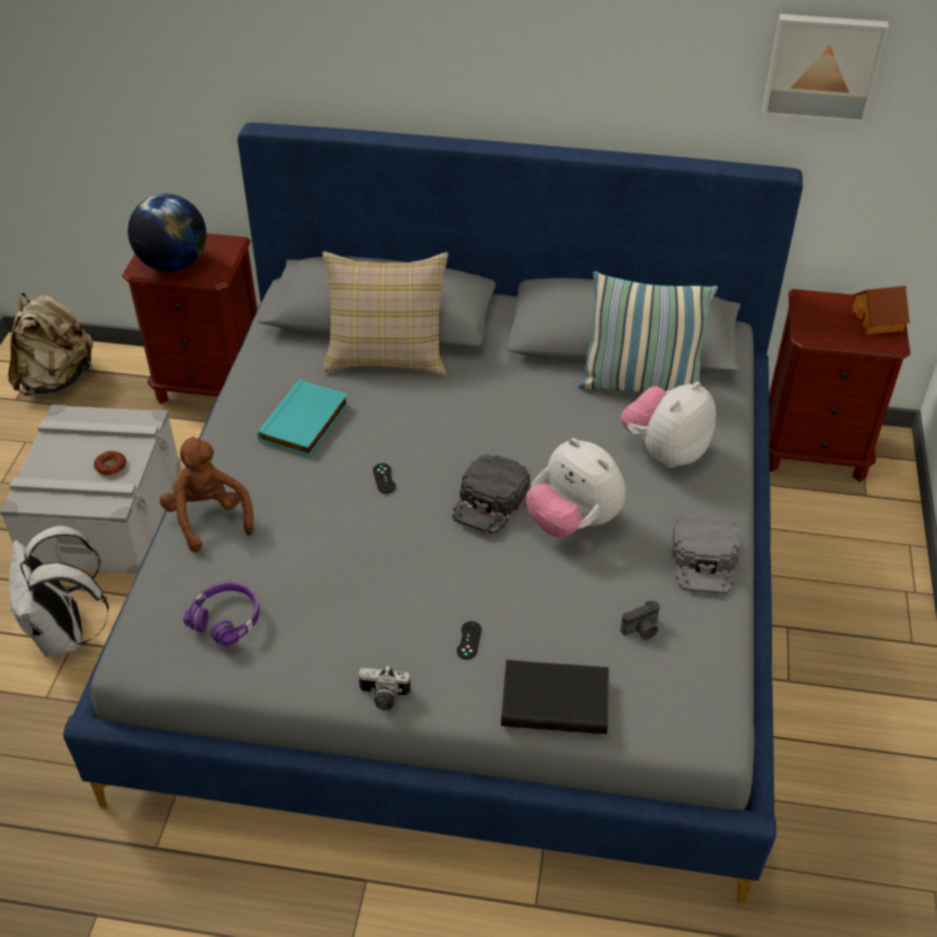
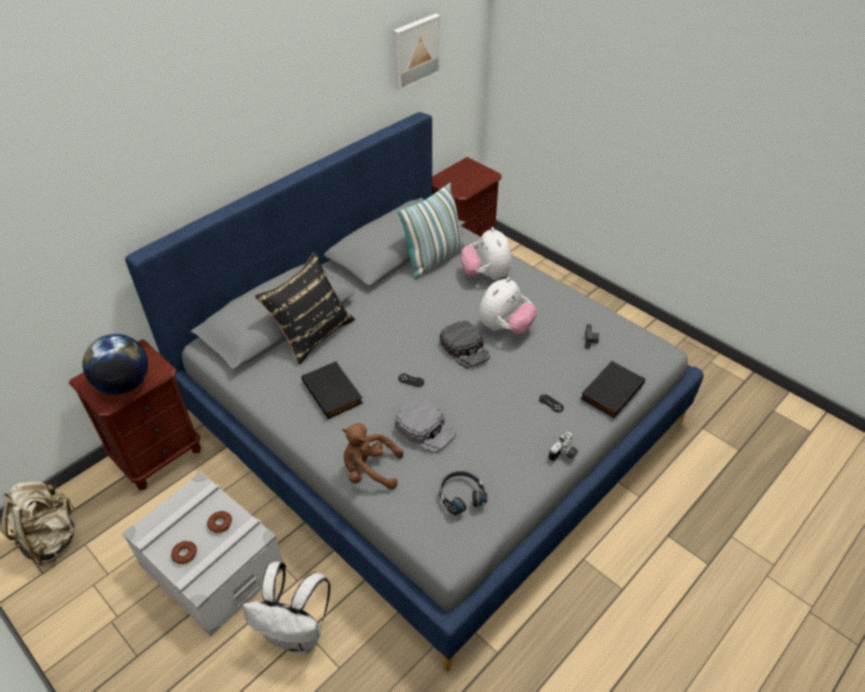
camera: 55 degrees left, 0 degrees up
purple headphones [183,582,260,647] -> black headphones [439,470,487,515]
turquoise book [257,379,349,457] -> black book [302,361,363,419]
beige pillow [322,251,448,376] -> black pillow [255,252,355,365]
plush toy [526,438,626,537] -> plush toy turned 45 degrees counterclockwise [479,277,537,334]
grey cap [672,512,740,594] -> grey cap moved to [395,399,456,453]
toy house [852,286,910,335] -> none
none -> donut [171,541,197,564]

